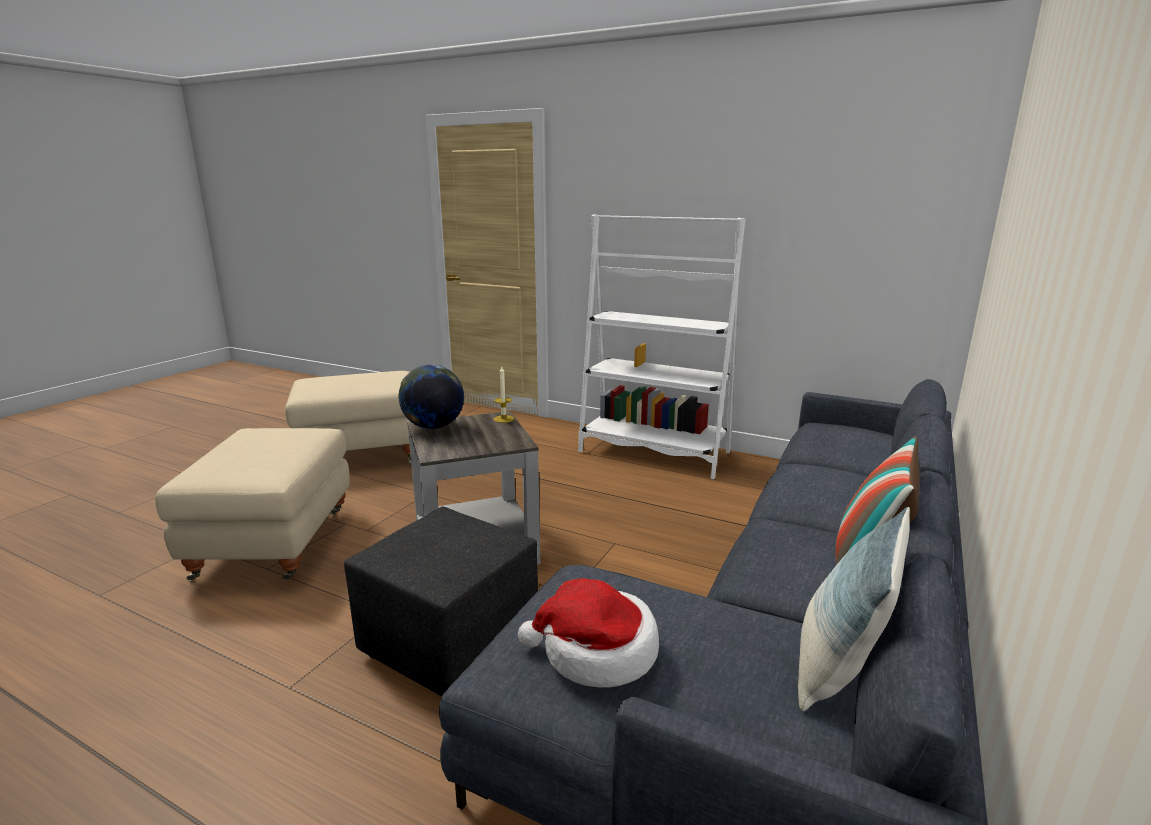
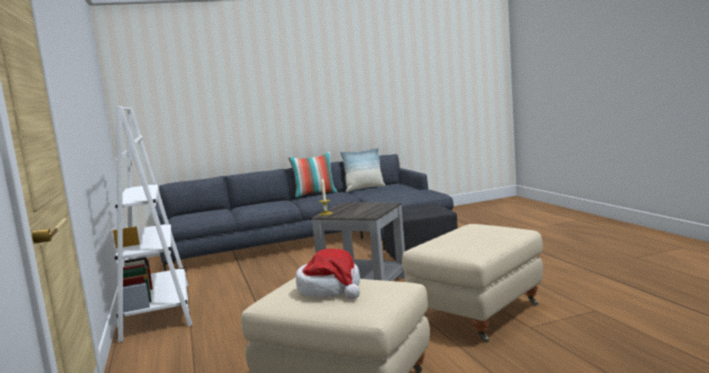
camera: 135 degrees left, 10 degrees down
globe [399,364,464,429] -> none
hat [518,578,659,688] -> hat moved to [296,249,360,299]

